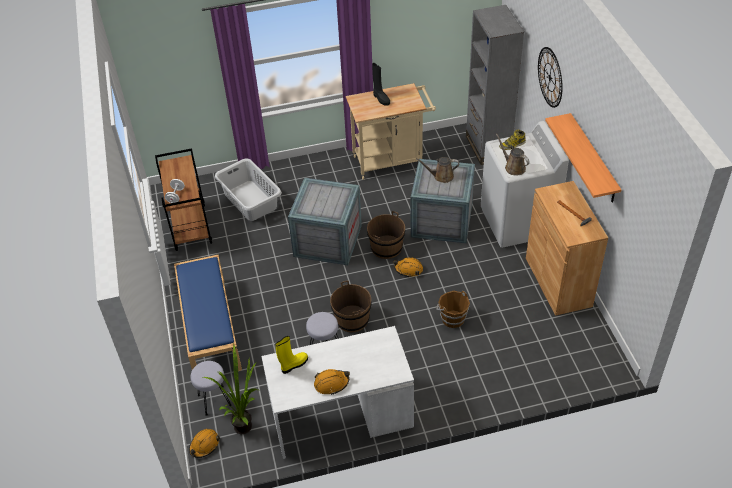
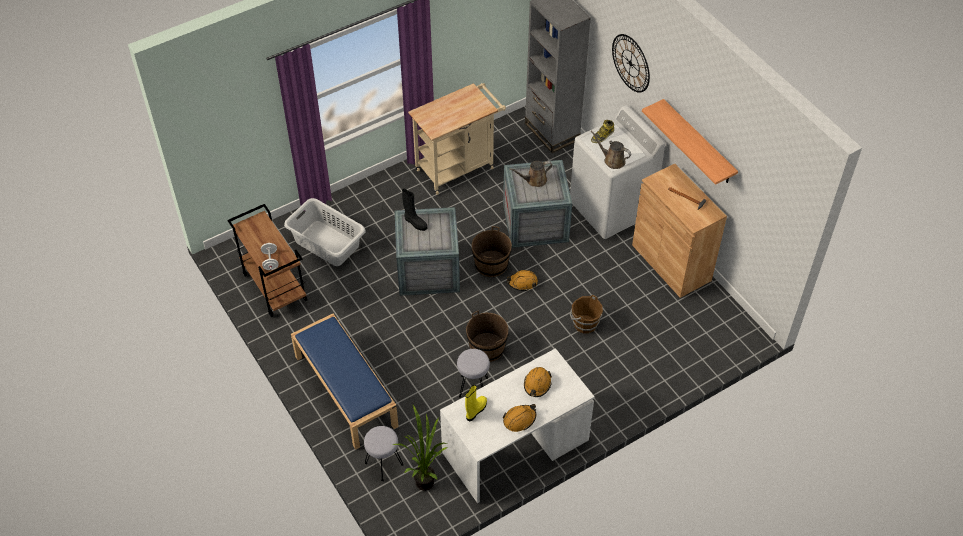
camera: 20 degrees left, 5 degrees up
orange hard hat [189,429,220,458] -> orange hard hat moved to [524,367,552,397]
black boot [372,63,390,106] -> black boot moved to [402,189,428,231]

